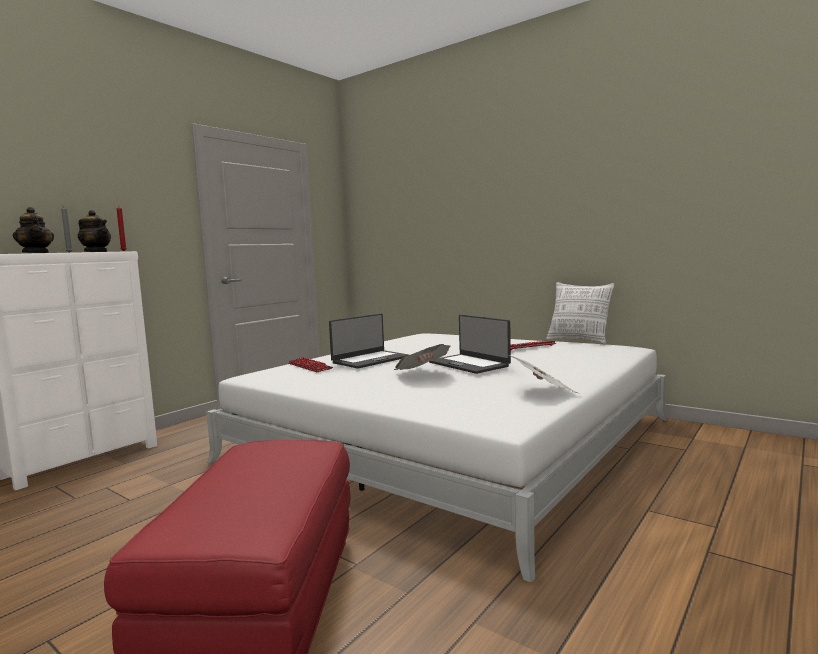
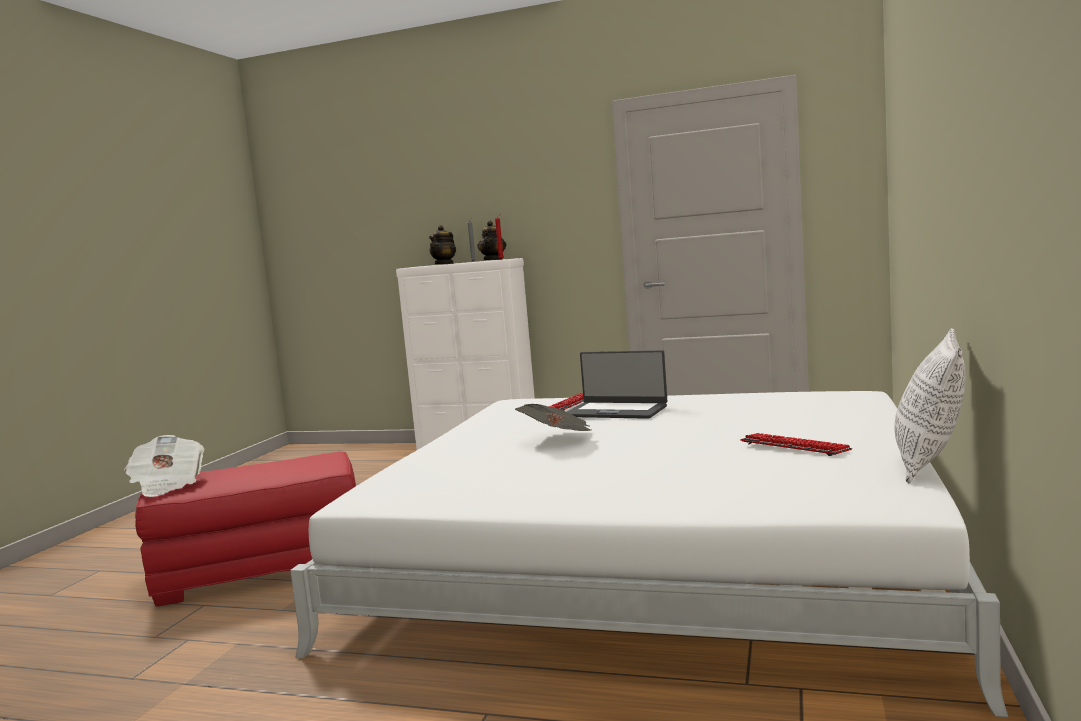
camera: 70 degrees right, 0 degrees up
laptop [429,315,511,374] -> none
newspaper [509,355,578,393] -> newspaper moved to [124,435,205,497]

